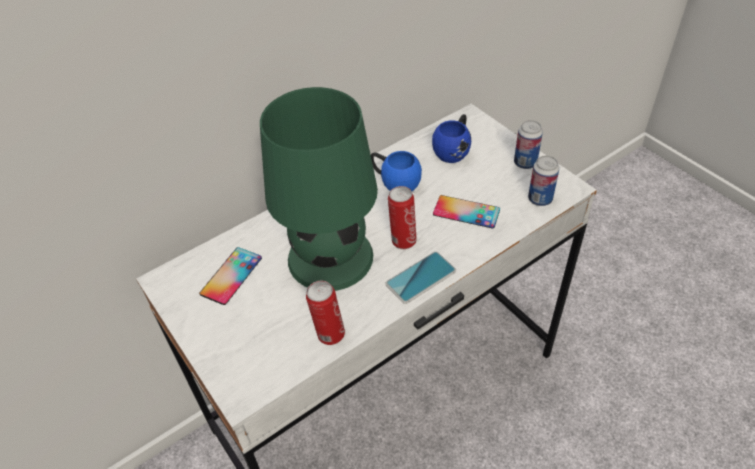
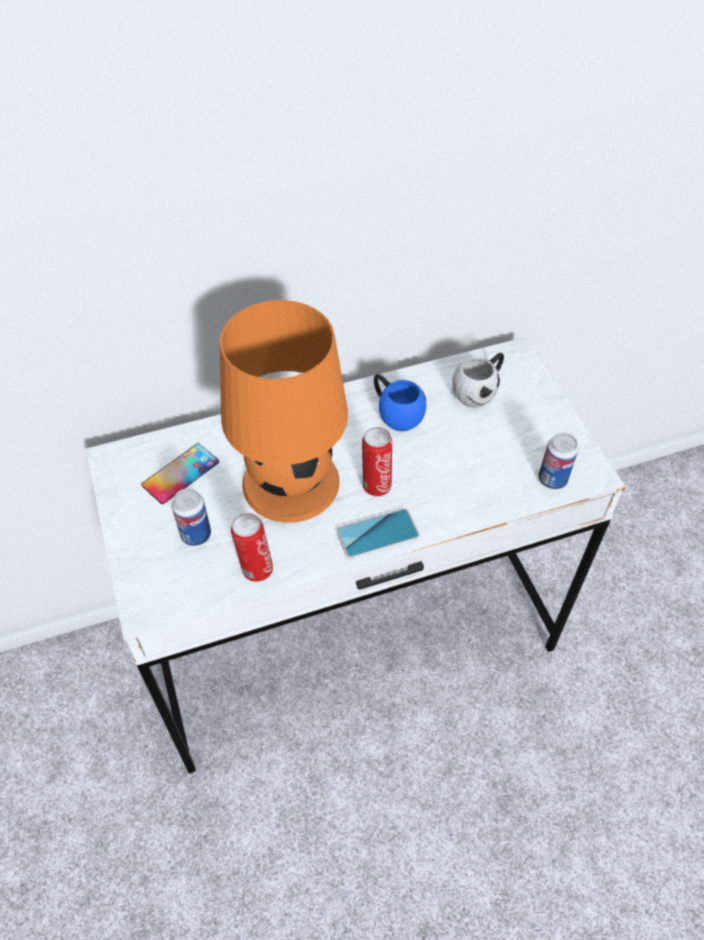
camera: 15 degrees right, 5 degrees up
green table lamp [260,87,378,291] -> orange table lamp [220,300,348,523]
blue mug [432,114,471,163] -> white mug [452,353,504,407]
phone [433,195,500,229] -> none
can [514,120,543,169] -> can moved to [172,488,211,546]

